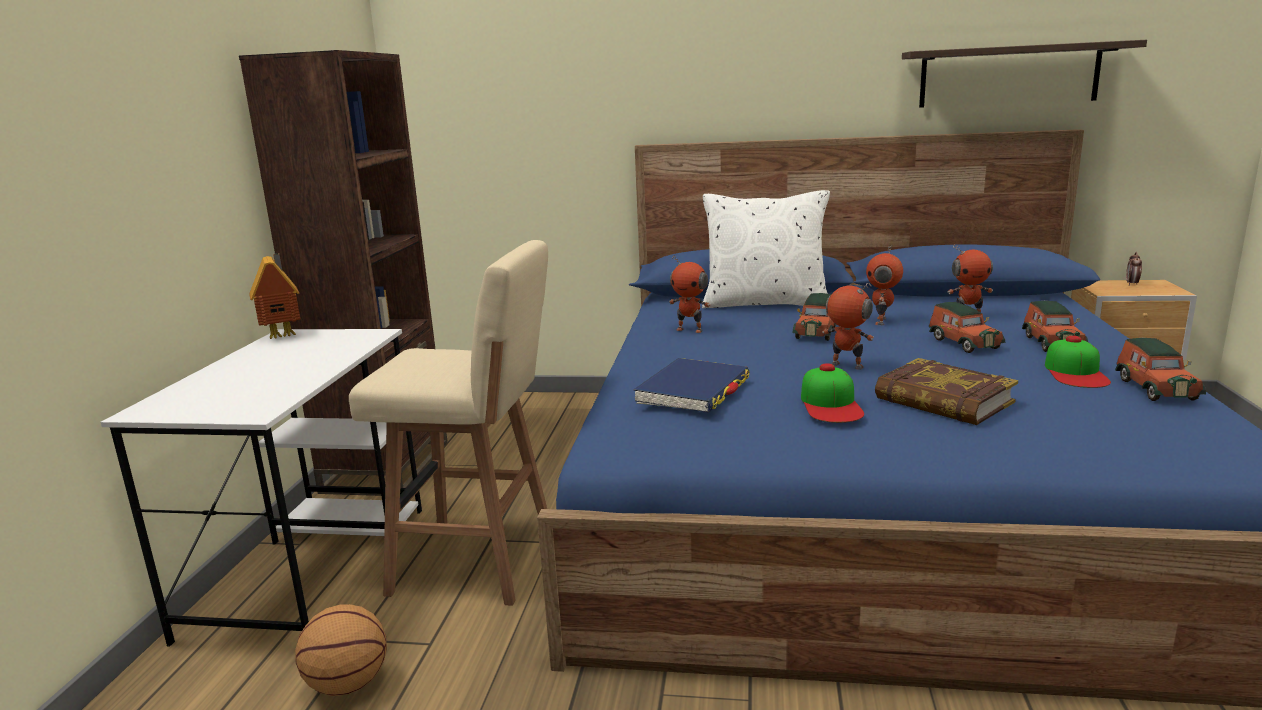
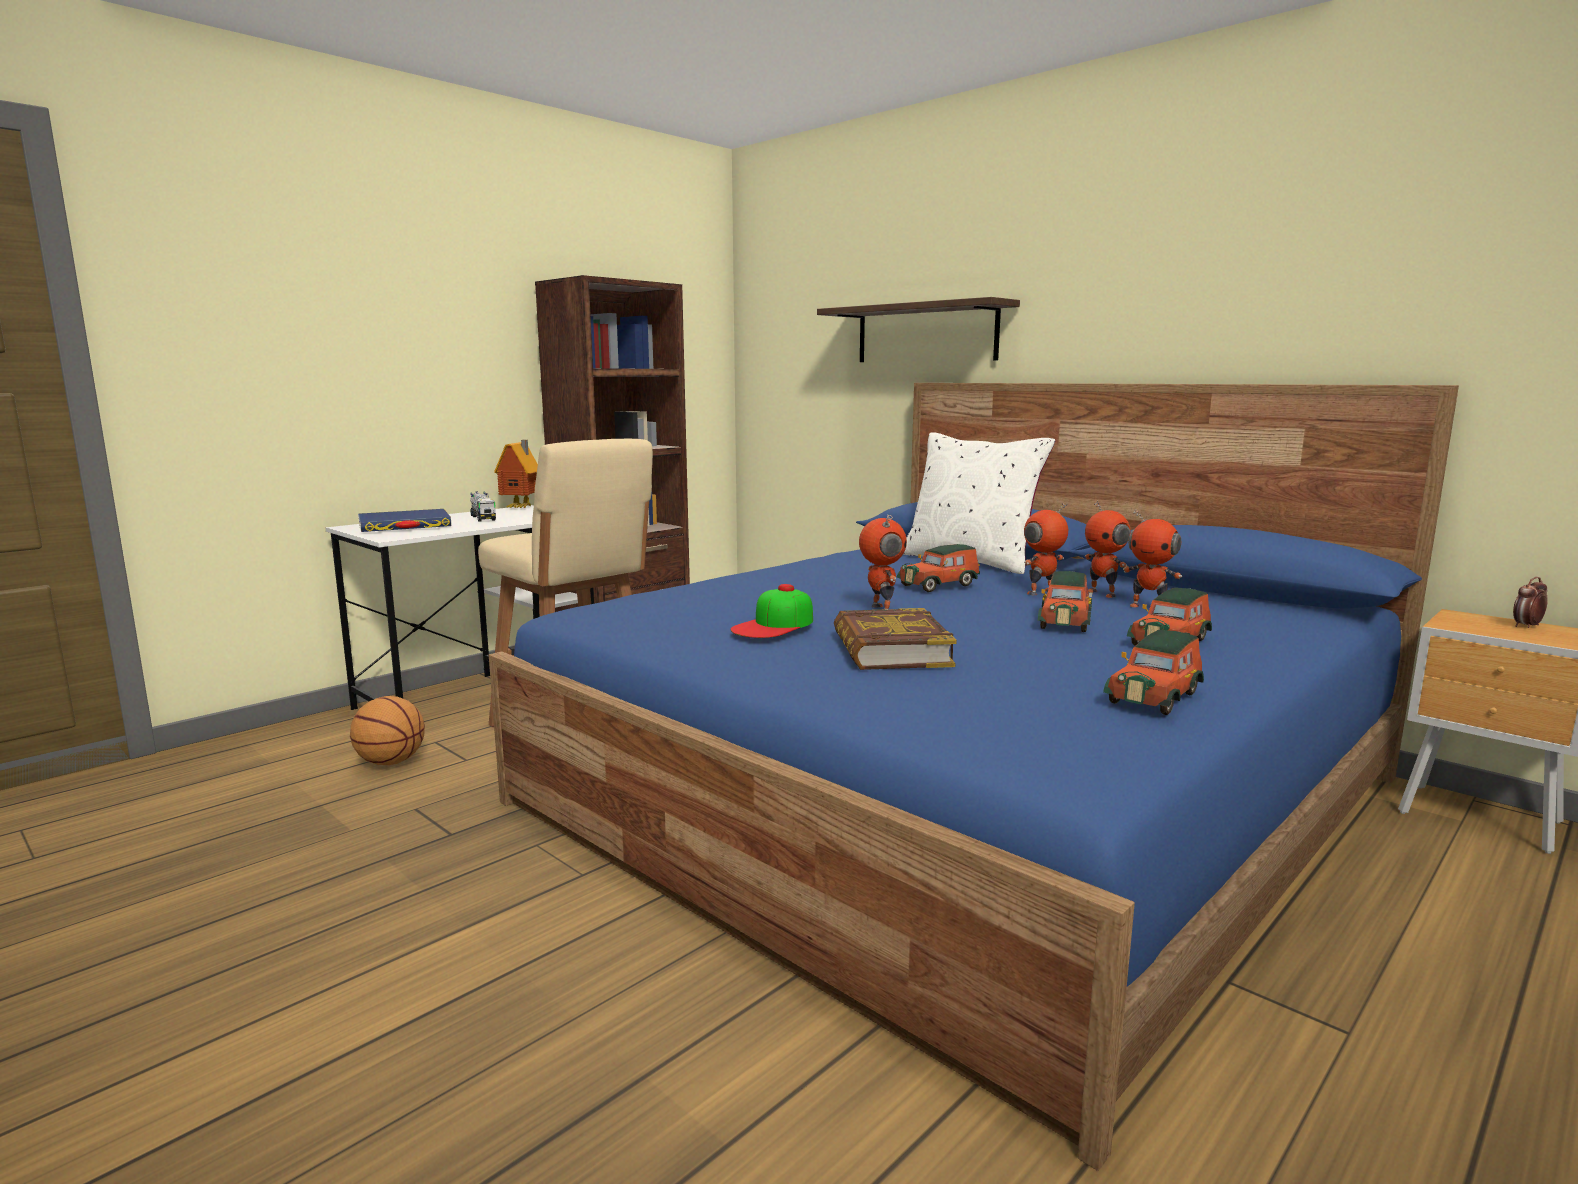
camera: 35 degrees right, 5 degrees down
blue book [634,358,750,412] -> blue book moved to [358,509,451,532]
toy robot [669,256,710,333] -> toy robot moved to [1085,501,1130,598]
shelf [902,40,1147,108] -> shelf moved to [817,297,1020,362]
cap [1045,336,1111,388] -> none
none -> toy truck [470,491,496,522]

